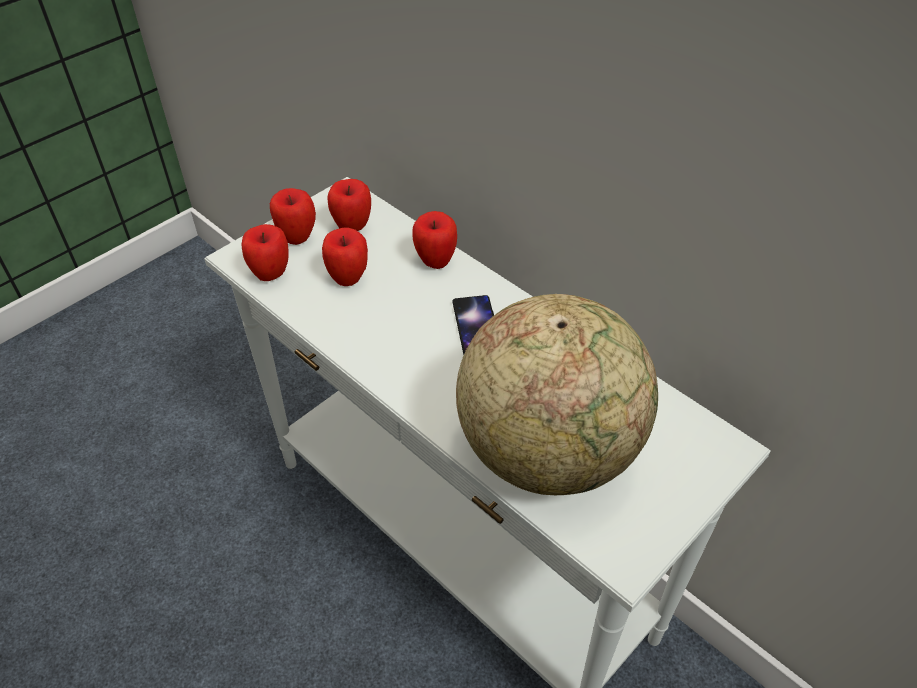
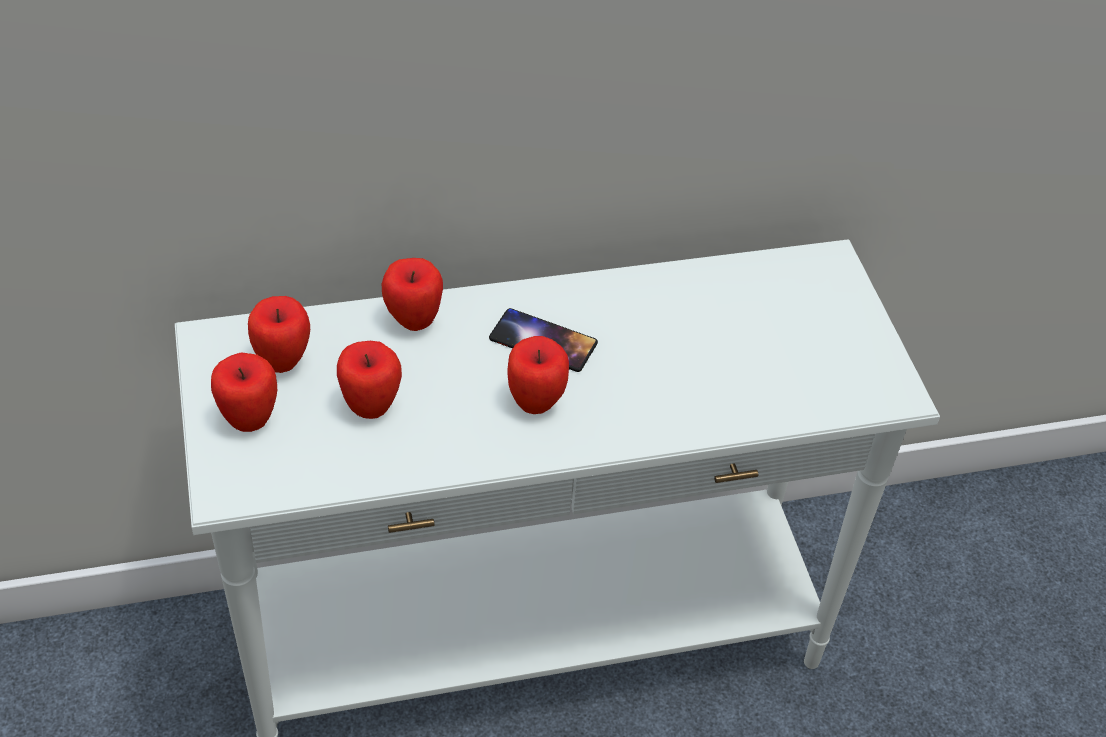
camera: 60 degrees left, 0 degrees up
apple [242,224,289,281] -> apple moved to [507,336,569,414]
globe [456,294,658,495] -> none

